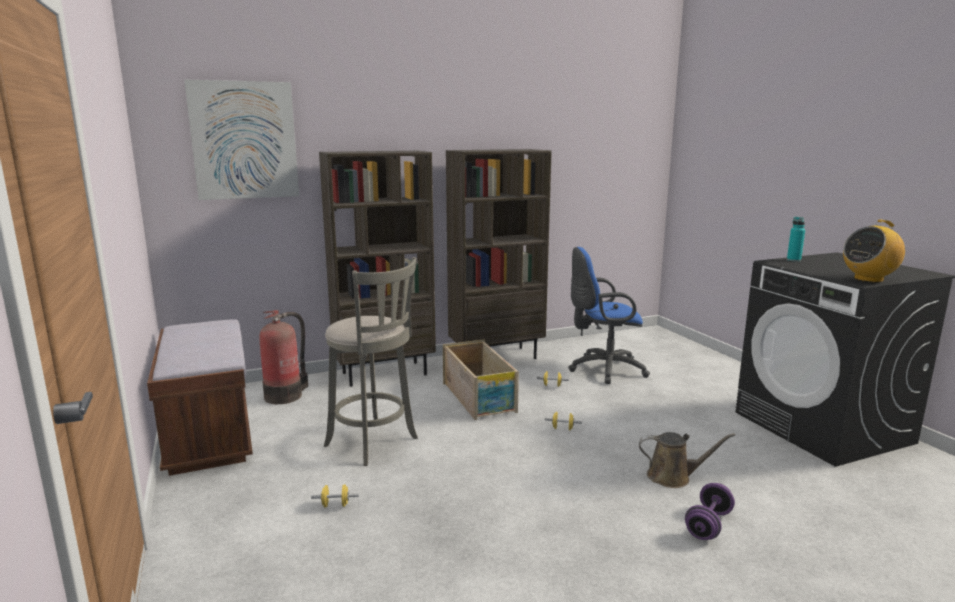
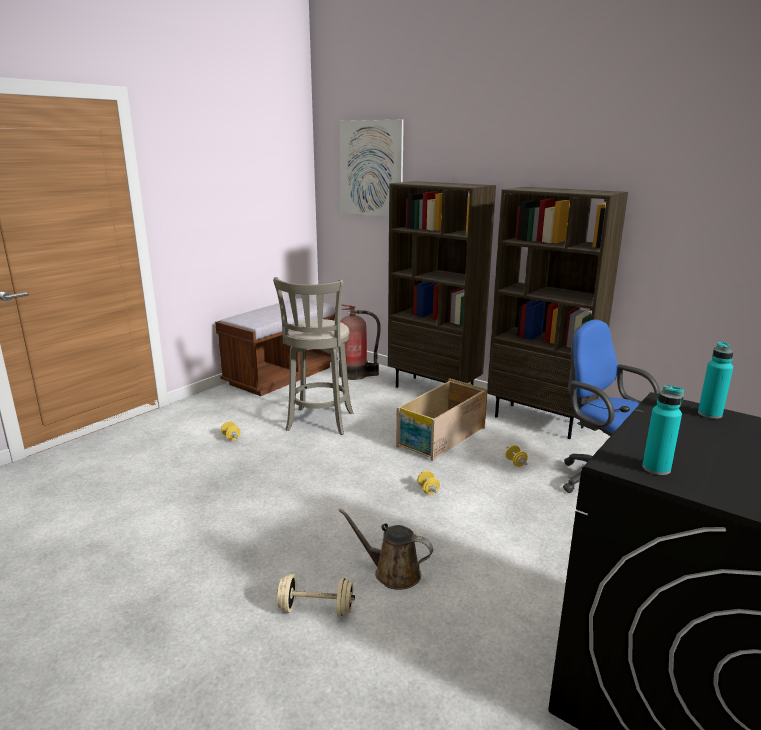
camera: 60 degrees right, 5 degrees up
brown watering can [639,432,735,488] -> brown watering can turned 135 degrees clockwise [338,508,433,590]
purple dumbbell [685,483,735,540] -> beige dumbbell [277,574,355,617]
radio [843,220,905,283] -> turquoise bottle [642,385,684,475]

